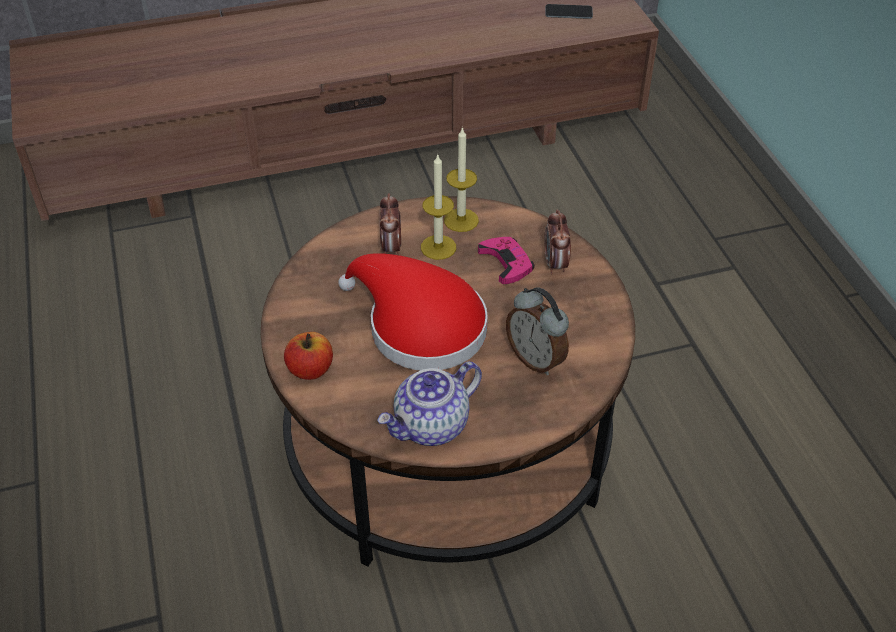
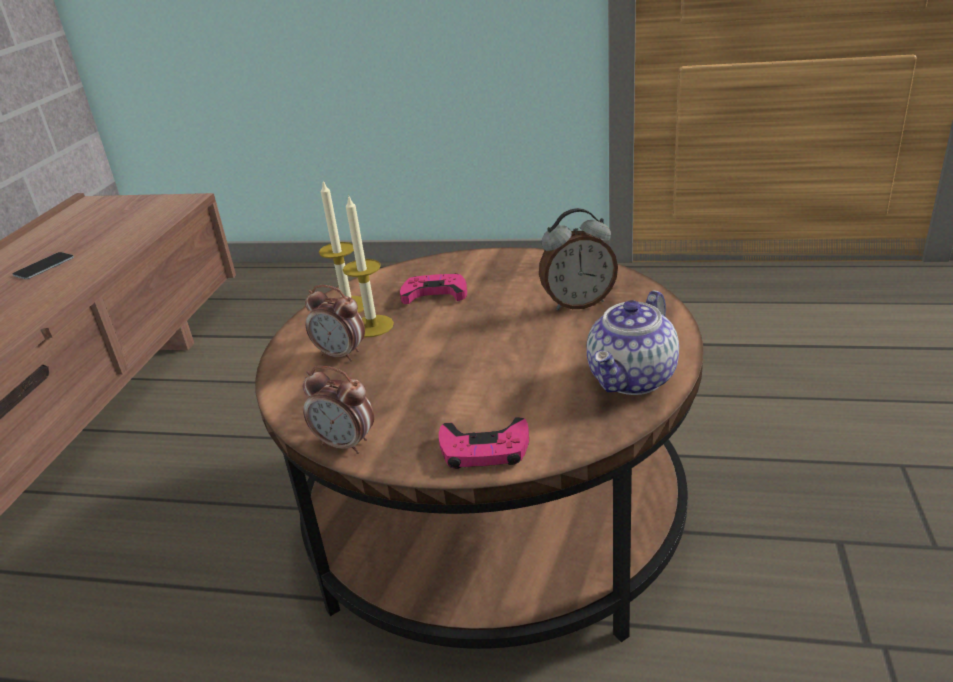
camera: 60 degrees left, 15 degrees down
apple [284,332,333,380] -> pink game controller [439,417,529,469]
red hat [338,253,488,370] -> none
teapot [377,361,482,446] -> teapot turned 45 degrees clockwise [586,290,679,395]
alarm clock [544,209,571,274] -> alarm clock moved to [303,366,374,454]
phone [545,4,593,19] -> phone moved to [13,252,74,279]

